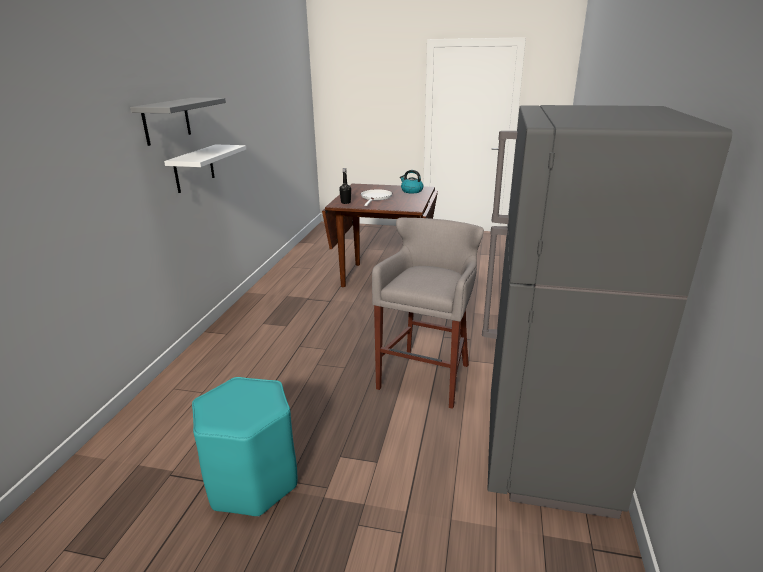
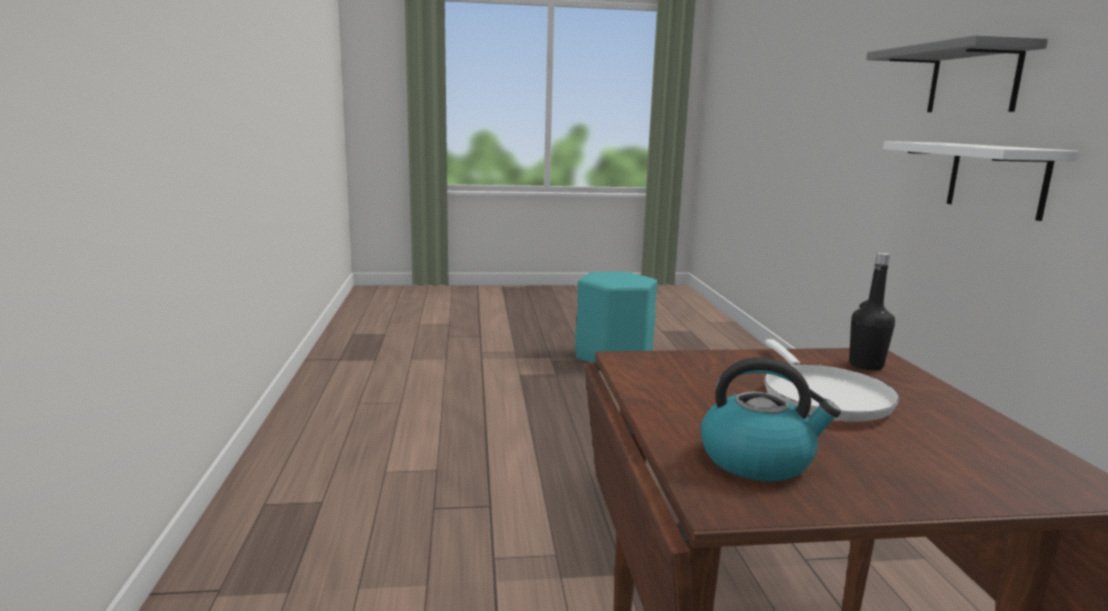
camera: 160 degrees right, 10 degrees down
grey stool [372,217,484,409] -> none
grey fridge [482,105,733,519] -> none

